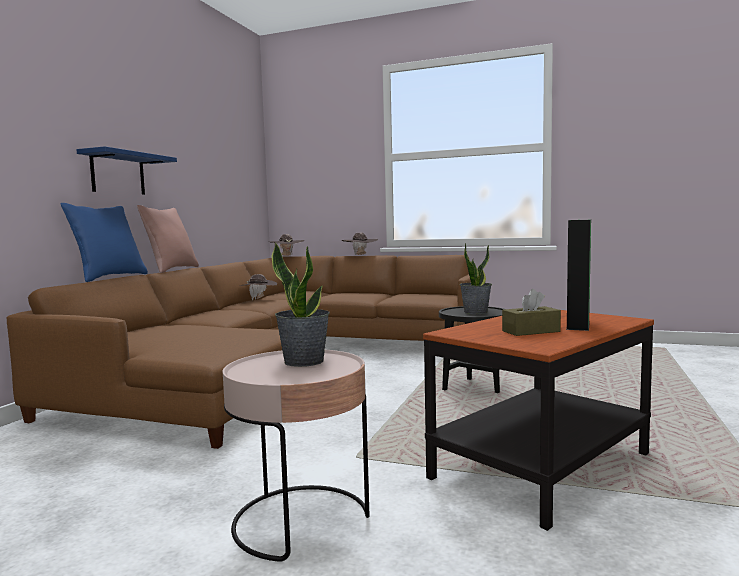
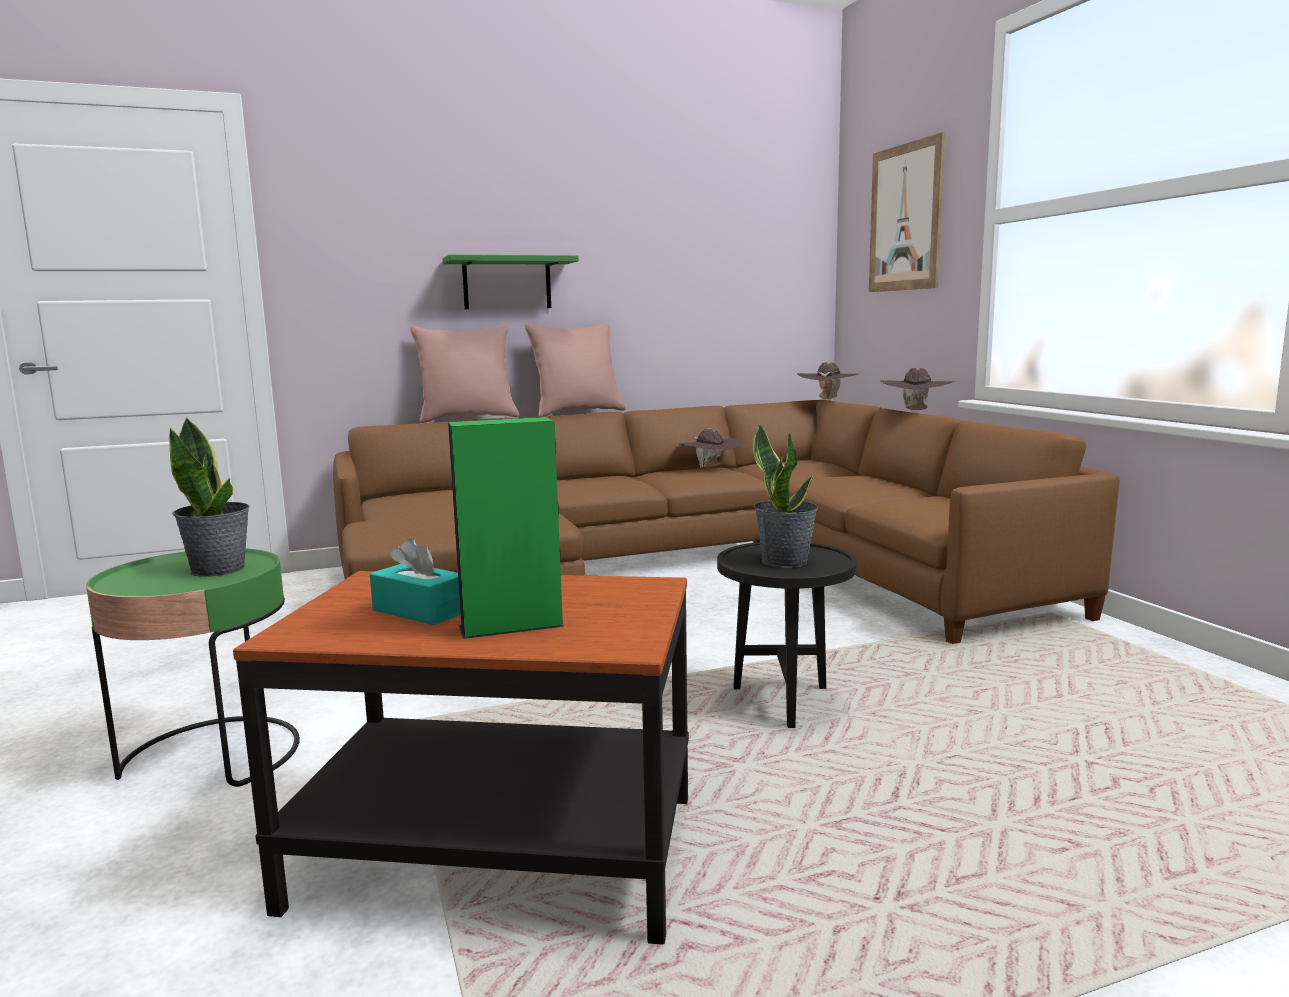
camera: 50 degrees right, 5 degrees up
blue pillow [60,203,148,282] -> pink pillow [410,326,519,423]
blue shelf [77,146,177,195] -> green shelf [443,255,579,309]
pink side table [223,350,370,562] -> green side table [86,548,300,787]
brown tissue box [502,289,561,336] -> turquoise tissue box [370,538,461,625]
none -> picture [869,132,945,292]

